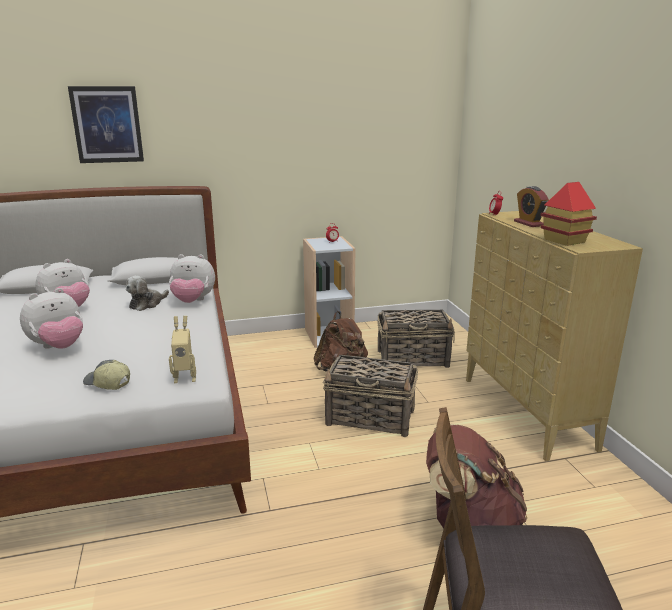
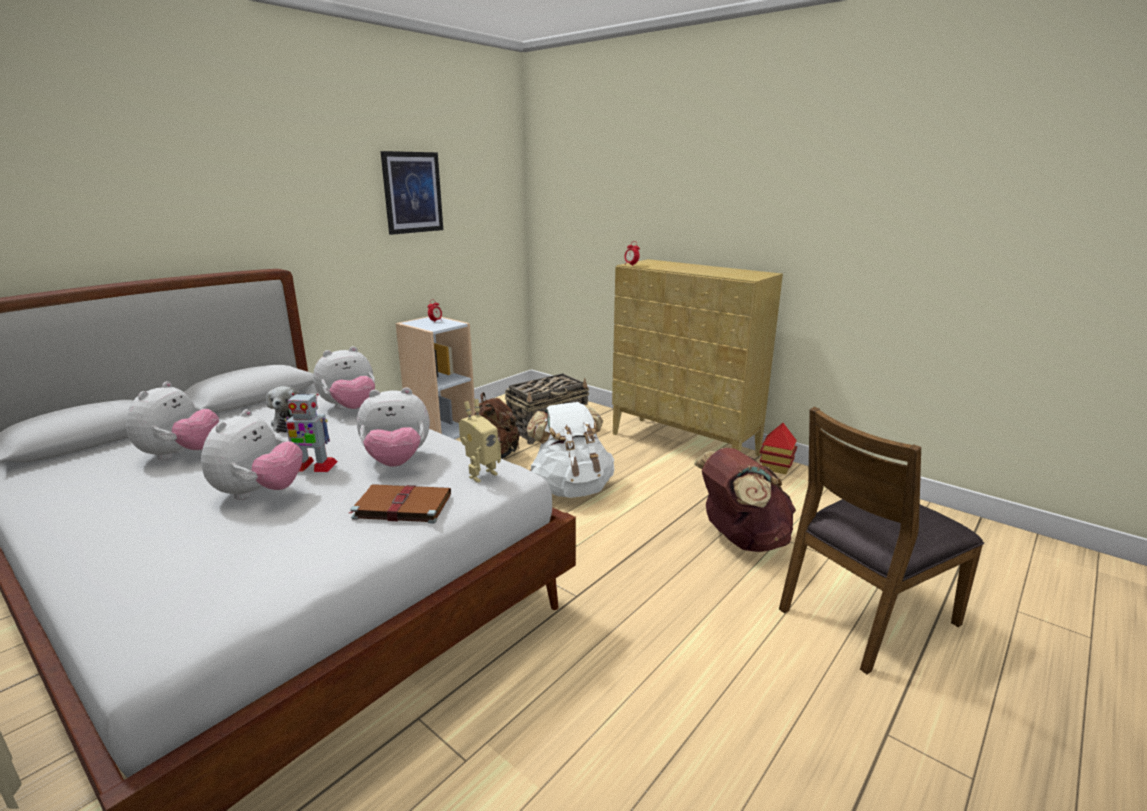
camera: 35 degrees left, 0 degrees up
picture [68,86,144,163] -> picture moved to [380,151,443,235]
cap [83,360,130,390] -> brown book [349,484,451,524]
basket [323,355,418,437] -> white backpack [527,402,614,498]
alarm clock [514,186,549,227] -> none
toy house [541,182,597,246] -> toy house moved to [760,423,797,474]
none -> toy robot [285,393,338,472]
none -> plush toy [357,387,430,467]

